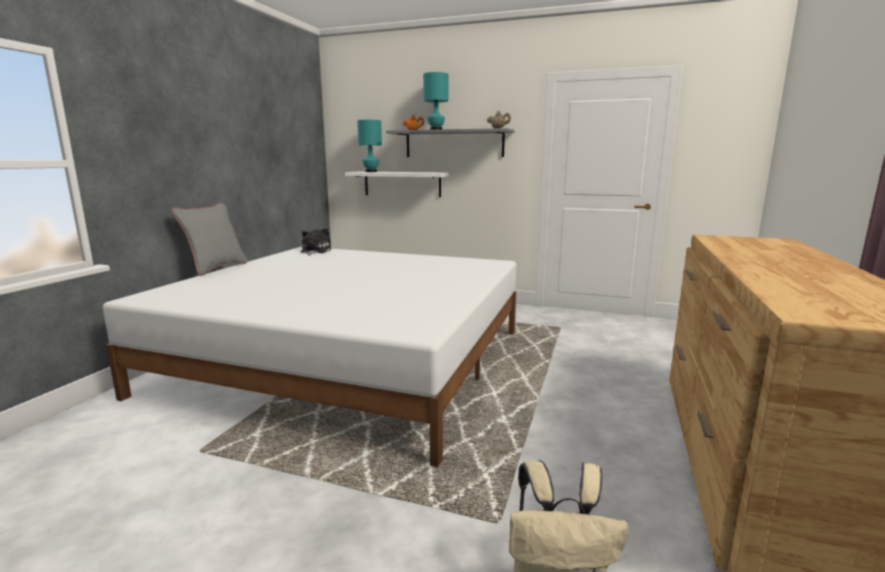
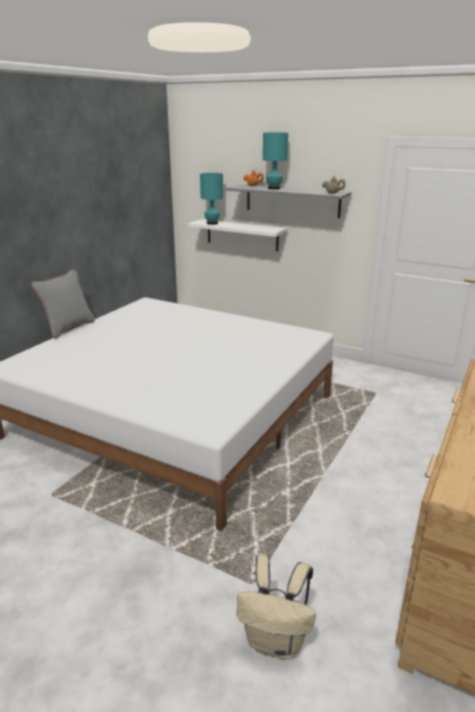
camera: 10 degrees right, 10 degrees up
plush toy [301,228,331,255] -> none

